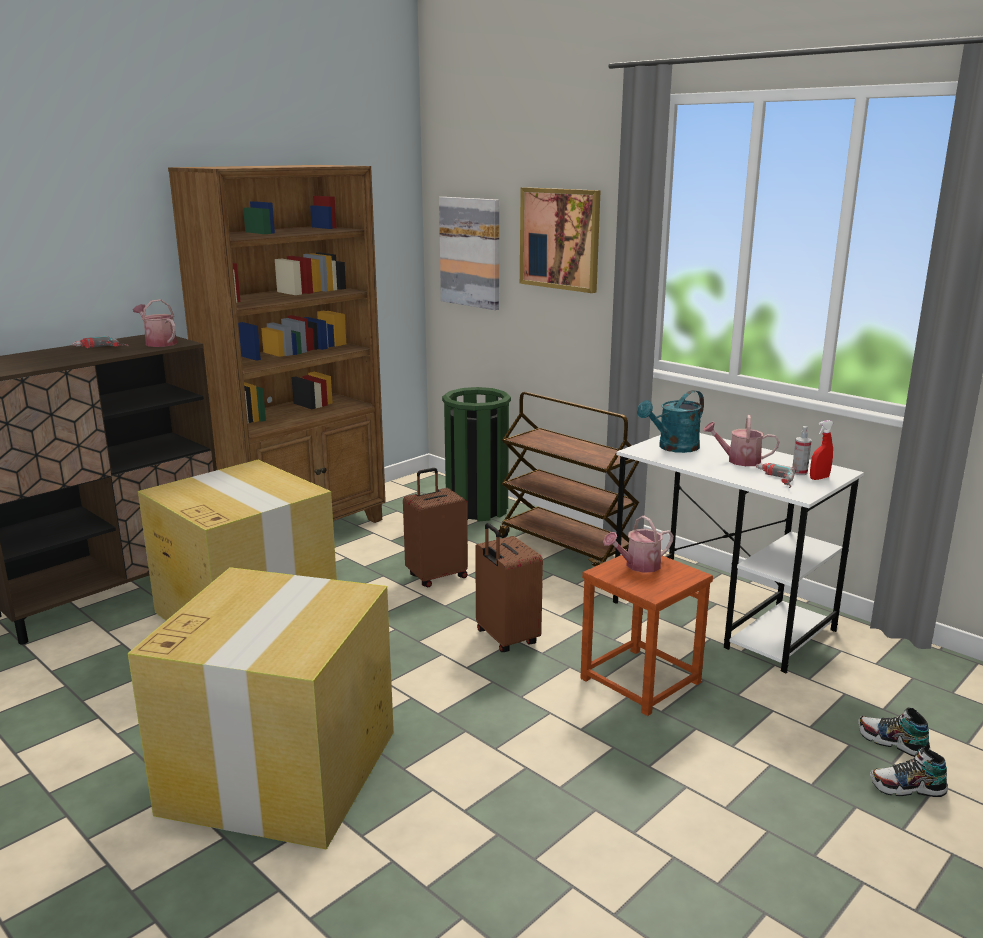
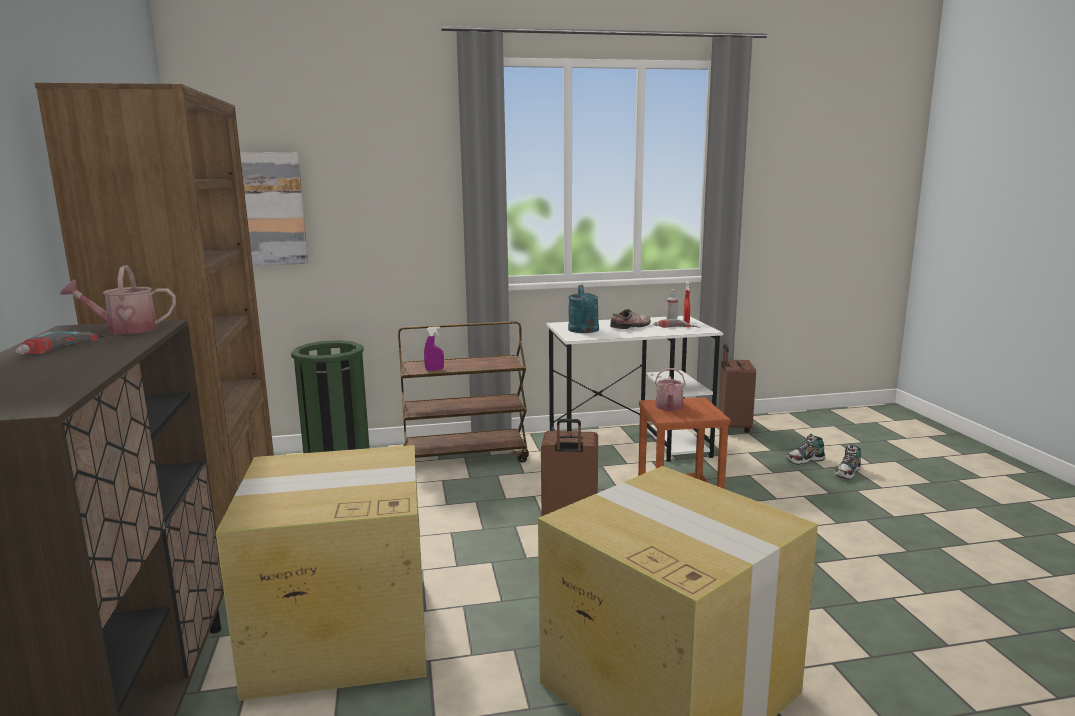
camera: 55 degrees left, 5 degrees down
brown suitcase [403,468,468,587] -> brown suitcase moved to [718,344,756,433]
picture [520,187,601,293] -> none
watering can [703,415,780,466] -> shoe [610,309,651,329]
none -> purple spray bottle [424,327,444,371]

